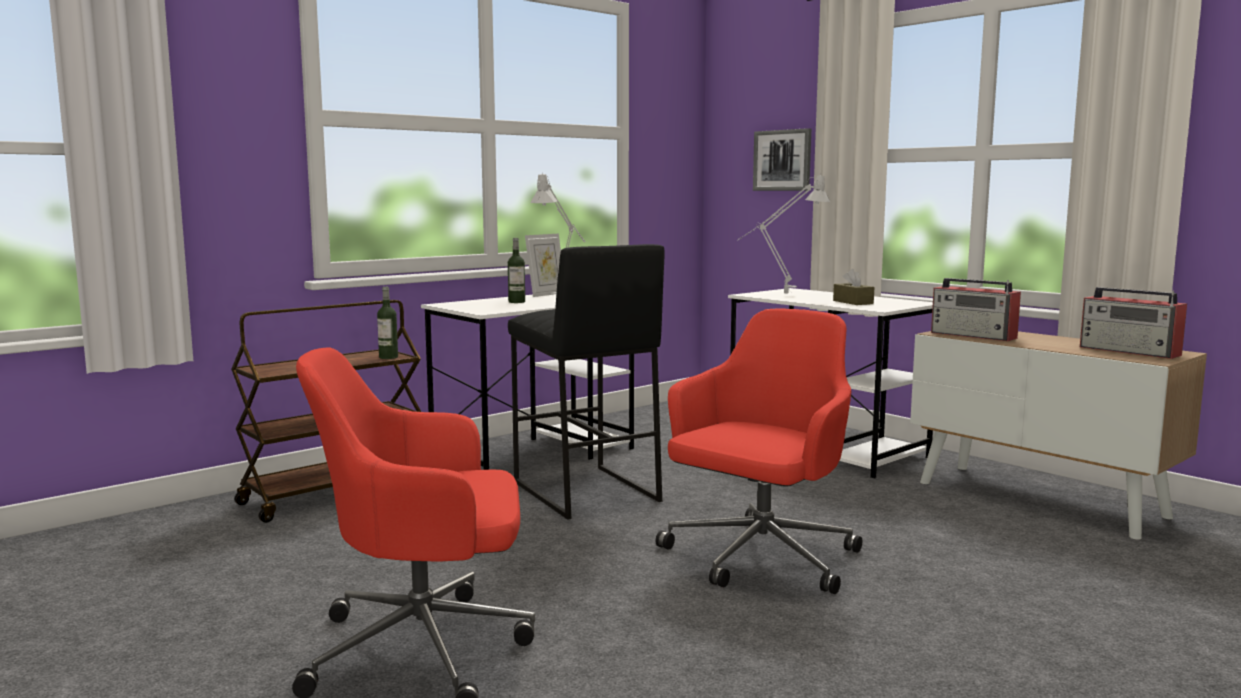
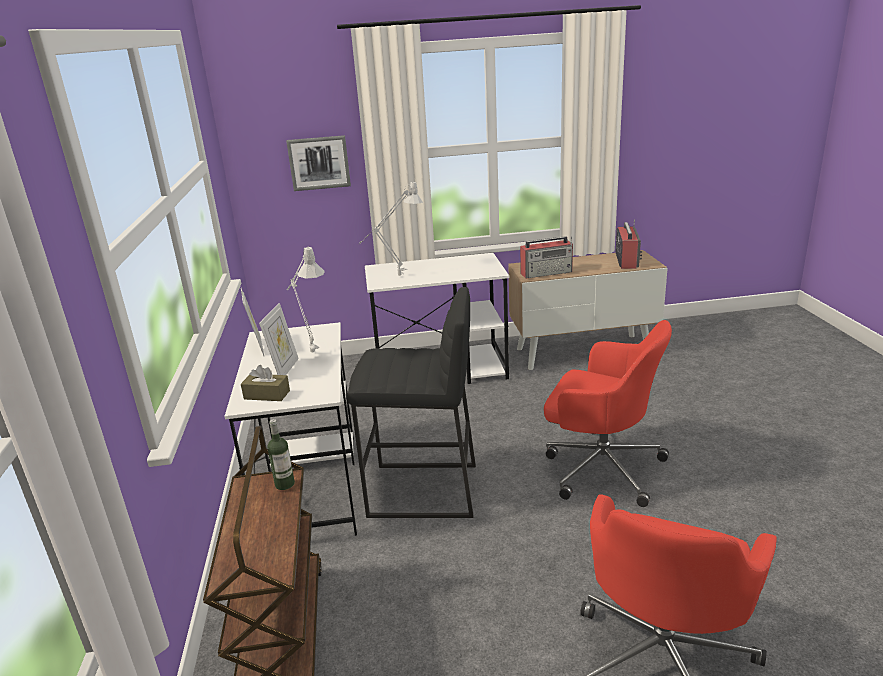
camera: 55 degrees left, 15 degrees up
bottle [508,238,525,303] -> picture frame [259,303,299,375]
red office chair [655,308,862,594] -> red office chair turned 135 degrees clockwise [544,320,672,507]
brown tissue box [833,269,874,305] -> brown tissue box moved to [241,365,290,401]
radio [1080,287,1187,359] -> radio turned 75 degrees counterclockwise [616,219,642,269]

